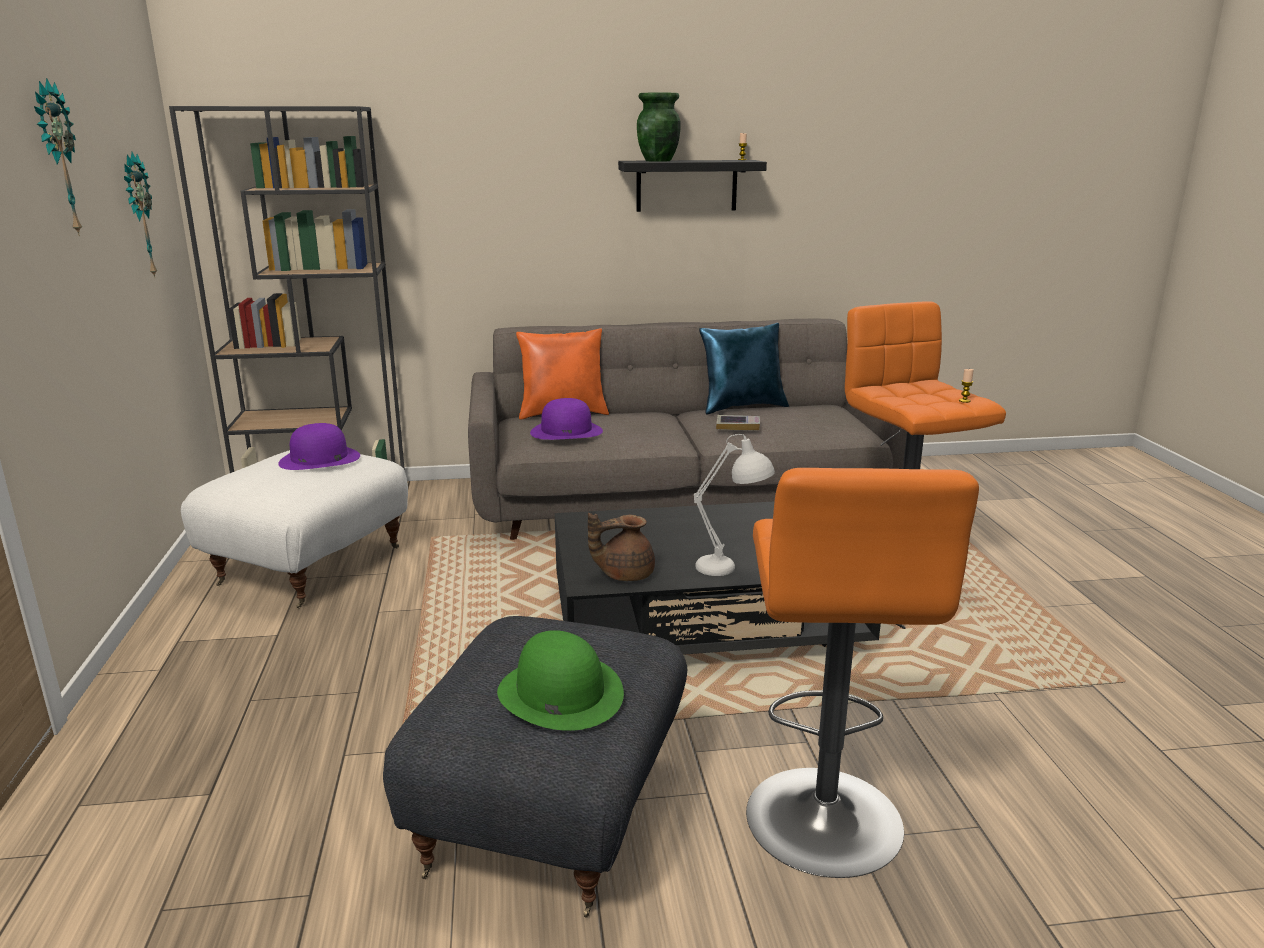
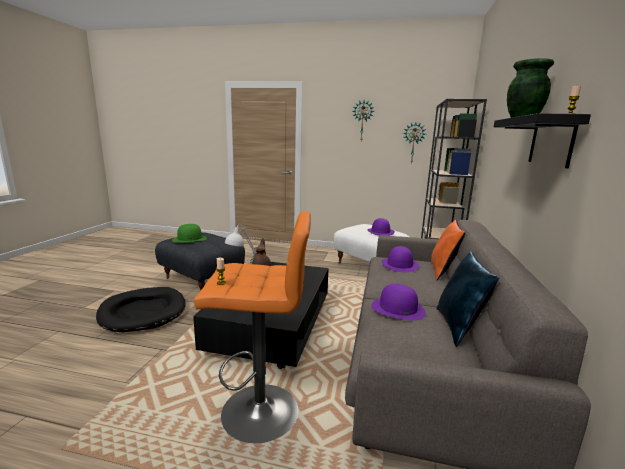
camera: 110 degrees right, 5 degrees down
book [716,415,760,431] -> purple hat [371,284,426,321]
orange stool [746,468,979,878] -> black dog bed [96,287,185,332]

